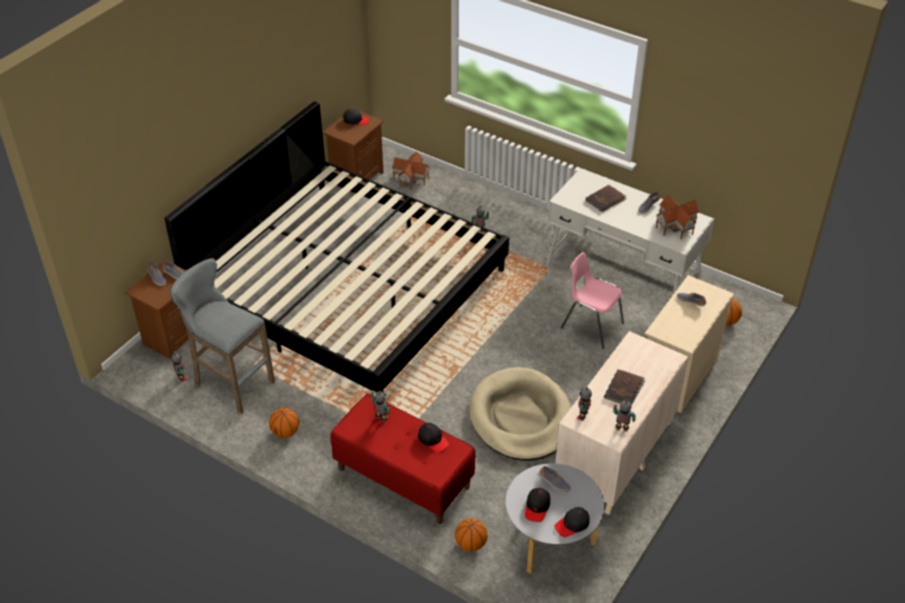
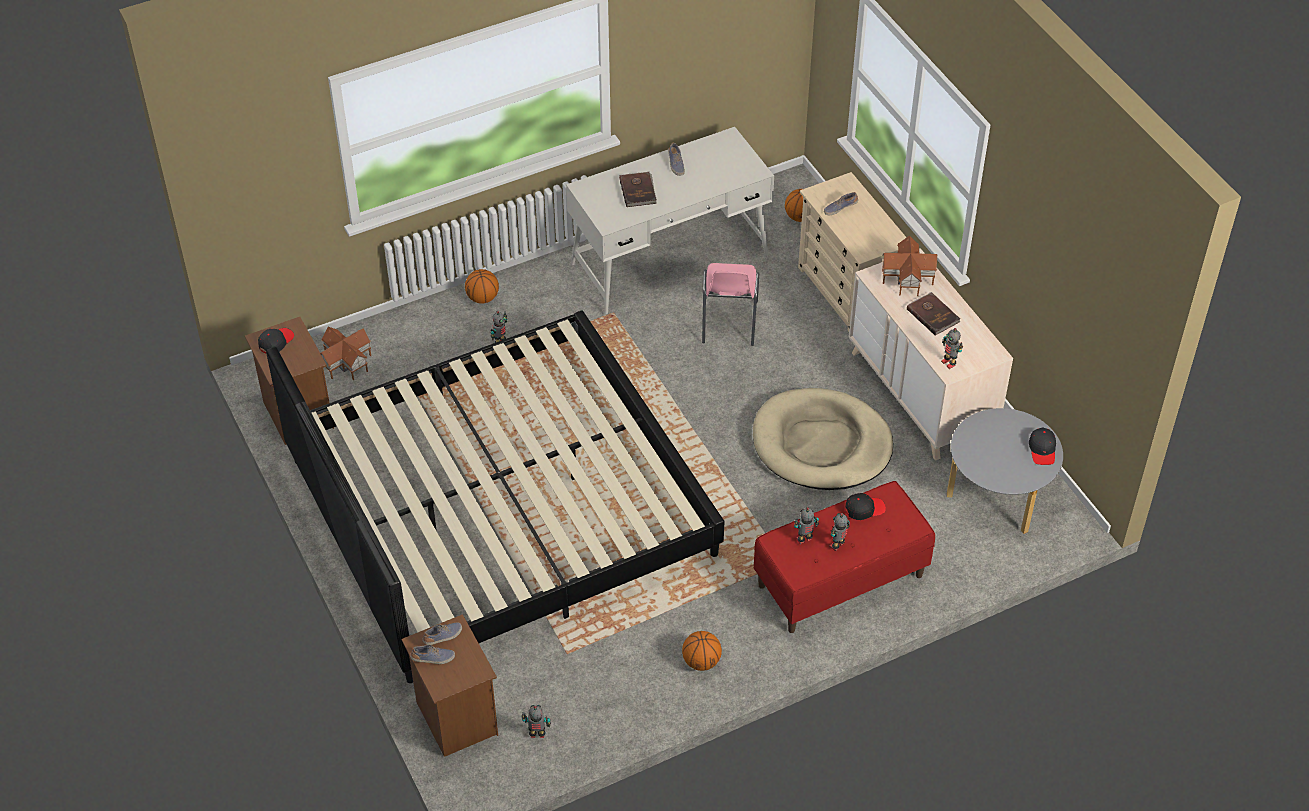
camera: 60 degrees left, 5 degrees up
grey stool [170,258,275,414] -> none
basketball [455,518,487,552] -> basketball moved to [465,269,499,304]
black cap [525,488,550,522] -> none
shoe [539,466,571,492] -> none
pink chair [561,252,624,349] -> pink chair turned 60 degrees counterclockwise [702,263,759,346]
toy robot [613,399,636,432] -> toy robot moved to [829,513,850,551]
toy house [656,195,699,239] -> toy house moved to [882,235,937,296]

